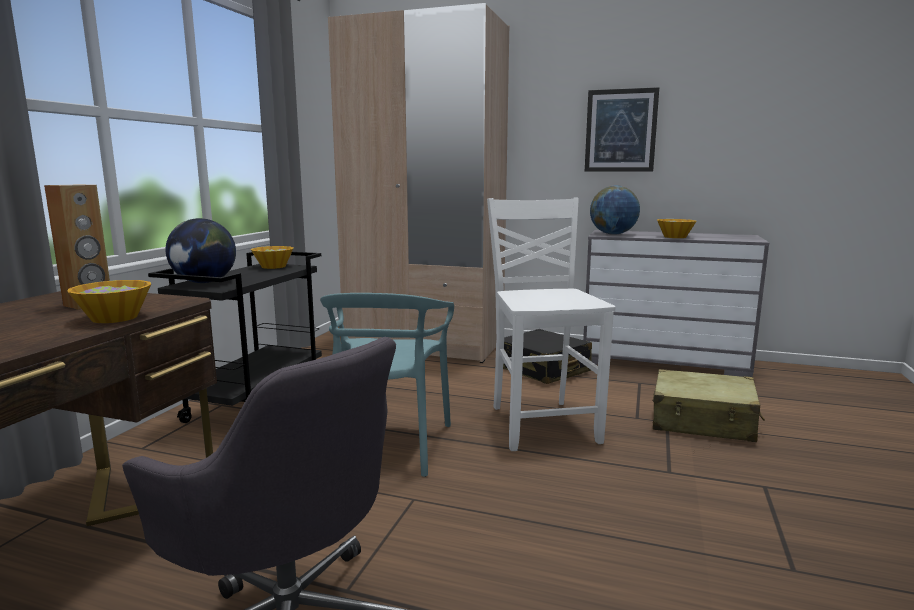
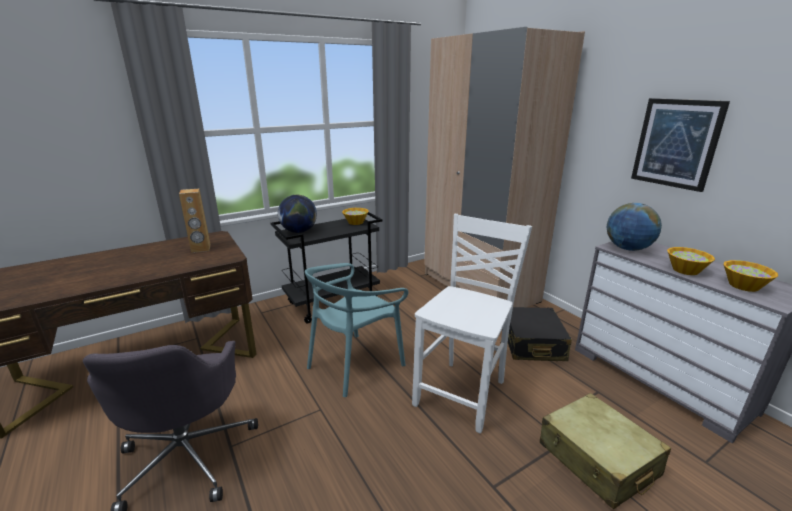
camera: 40 degrees right, 10 degrees up
bowl [67,280,151,323] -> bowl moved to [724,260,778,292]

